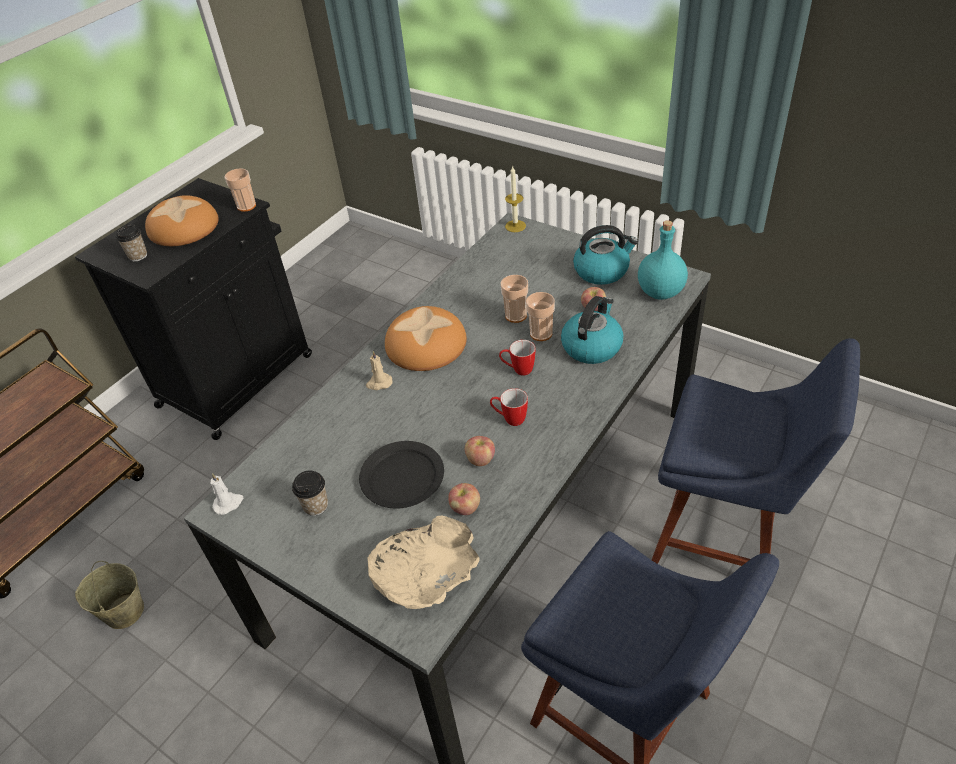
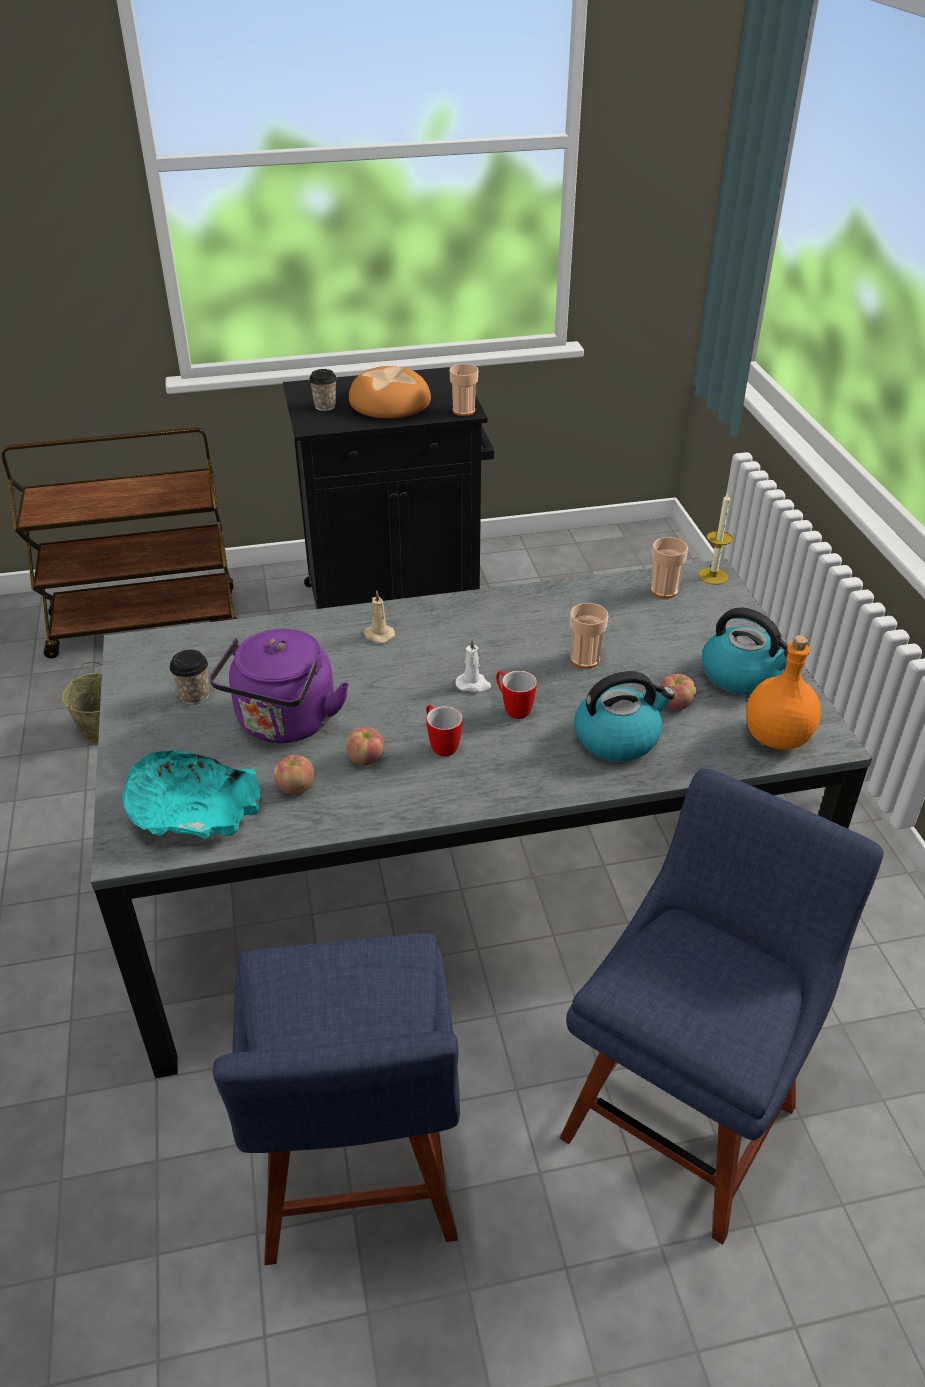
camera: 40 degrees right, 5 degrees down
white candle [210,473,243,515] -> white candle moved to [455,638,491,692]
black plate [359,441,444,509] -> purple kettle [209,629,349,743]
beige bowl [367,516,480,609] -> turquoise bowl [122,750,261,839]
bread [385,306,467,371] -> none
cup [526,292,555,341] -> cup moved to [650,537,688,598]
turquoise bottle [638,220,688,300] -> orange bottle [746,635,821,750]
blue chair [652,338,860,566] -> blue chair turned 120 degrees counterclockwise [560,769,883,1245]

